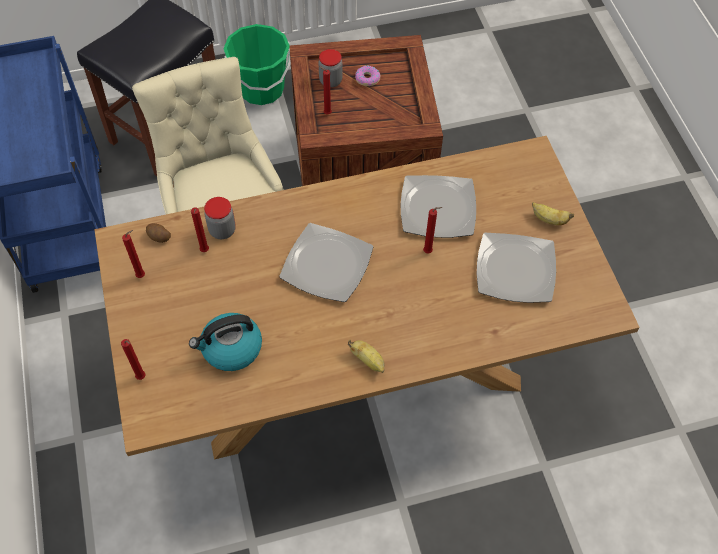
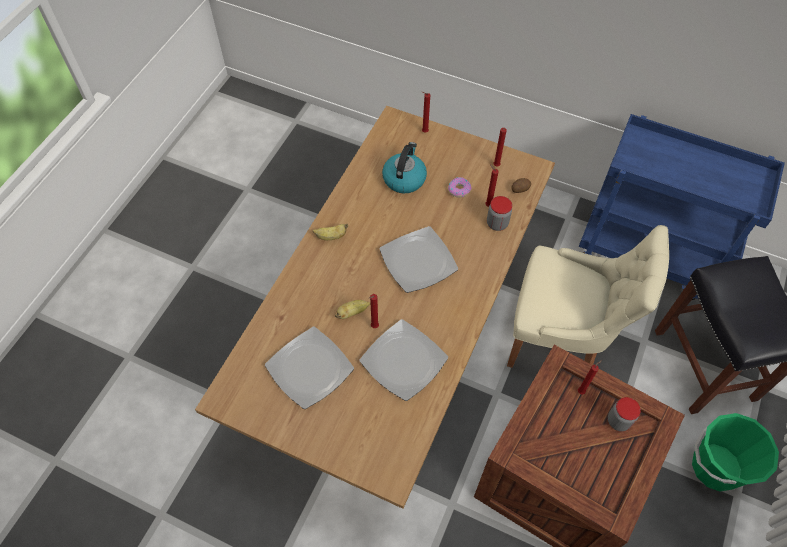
camera: 130 degrees right, 0 degrees up
donut [355,65,380,86] -> donut moved to [448,177,472,198]
banana [532,202,574,225] -> banana moved to [335,300,371,319]

